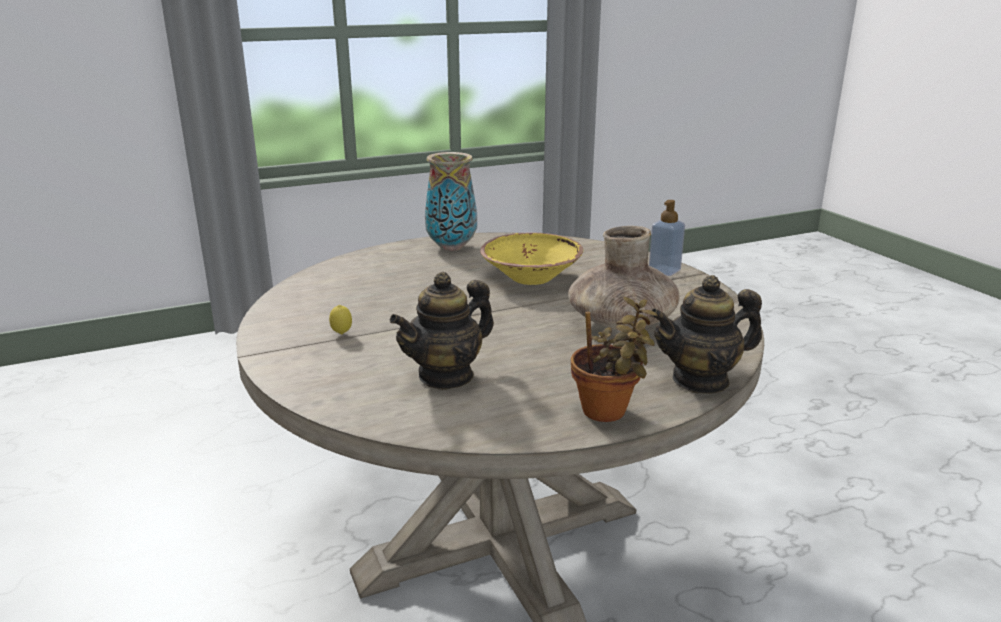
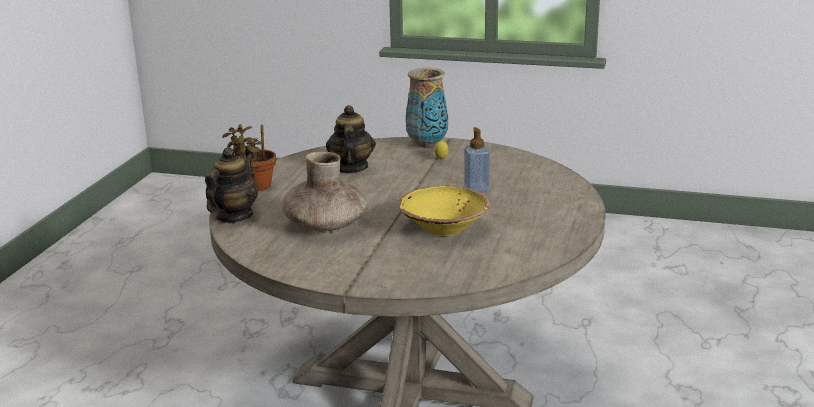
camera: 130 degrees right, 0 degrees up
vase [425,152,477,251] -> vase moved to [406,68,448,148]
soap dispenser [649,200,685,276] -> soap dispenser moved to [464,127,490,192]

